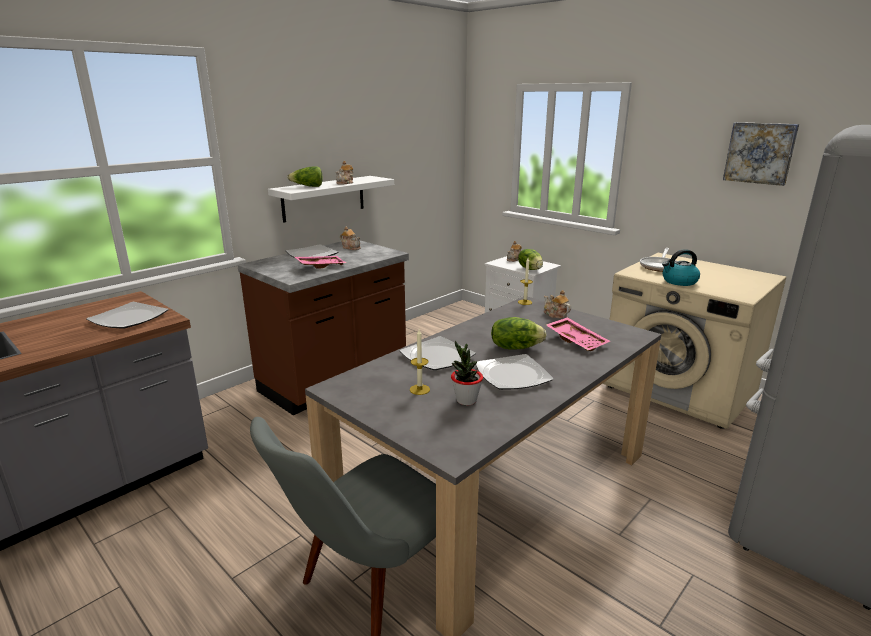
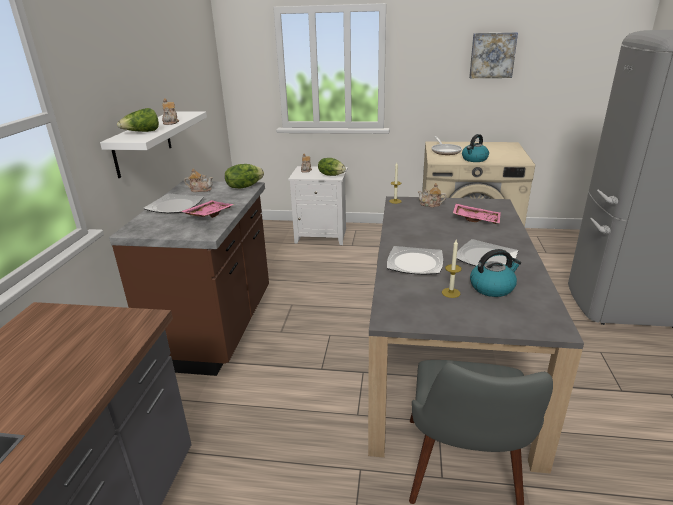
camera: 35 degrees left, 5 degrees up
plate [86,302,169,329] -> none
potted plant [451,341,483,405] -> kettle [470,249,521,297]
lettuce [491,317,547,349] -> lettuce moved to [225,164,264,188]

